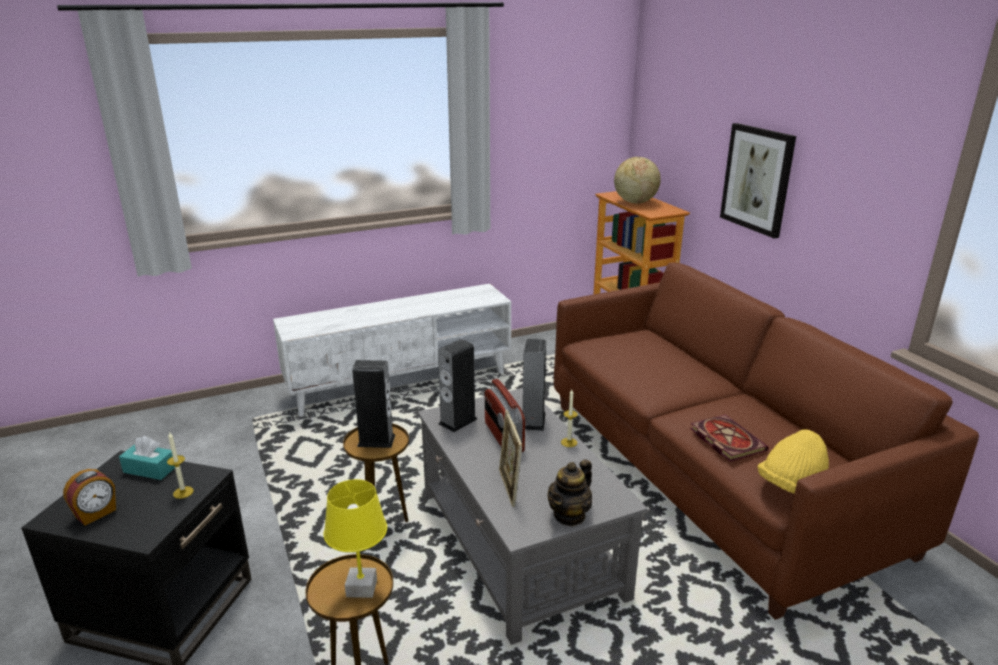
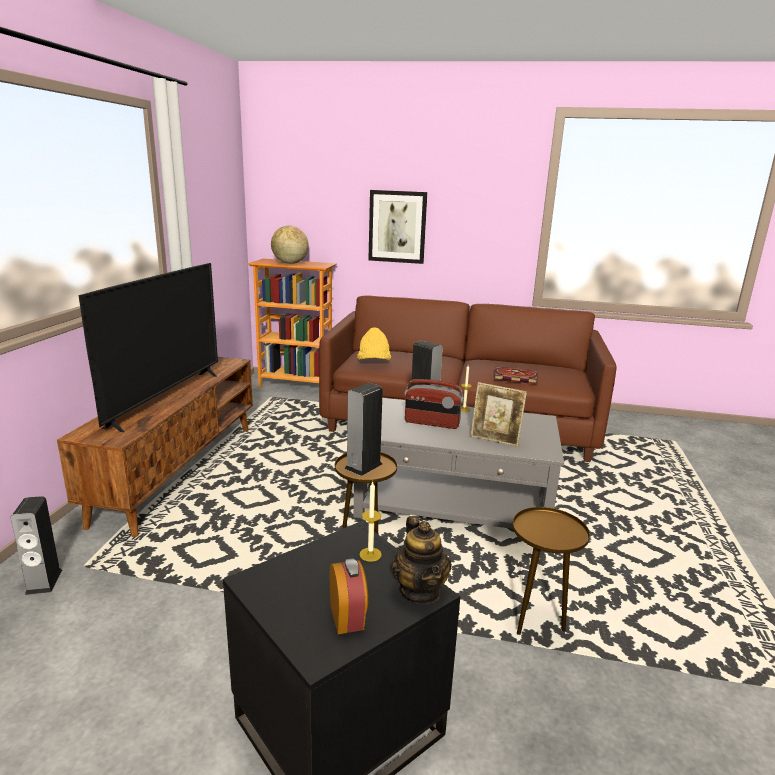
camera: 55 degrees left, 5 degrees down
turquoise tissue box [119,436,175,480] -> none
white tv stand [273,284,511,416] -> brown tv stand [57,357,253,537]
yellow table lamp [324,479,387,598] -> none
speaker [438,339,477,432] -> speaker moved to [11,496,62,595]
teapot [548,459,592,527] -> teapot moved to [391,516,452,604]
yellow hat [758,429,829,494] -> yellow hat moved to [357,328,391,360]
none -> television [78,263,218,432]

